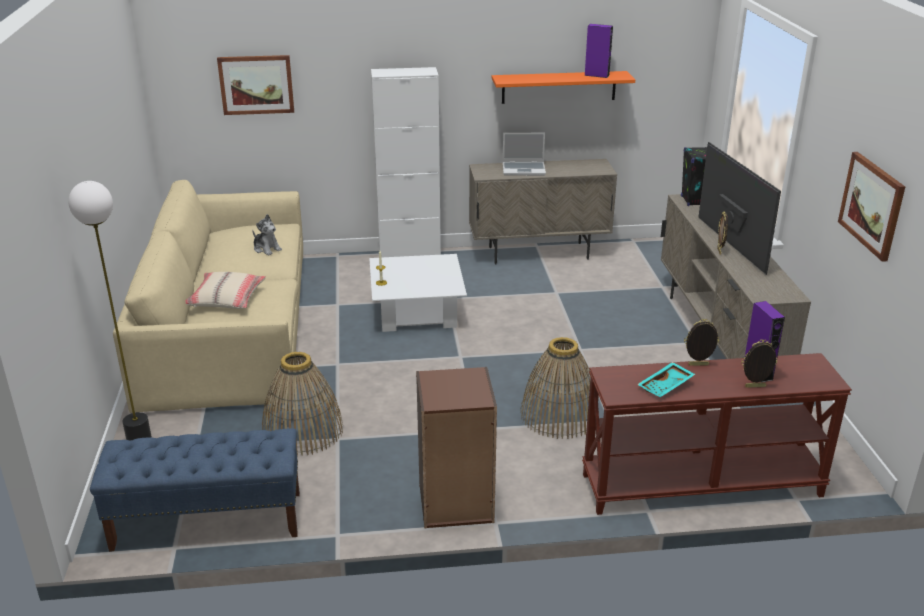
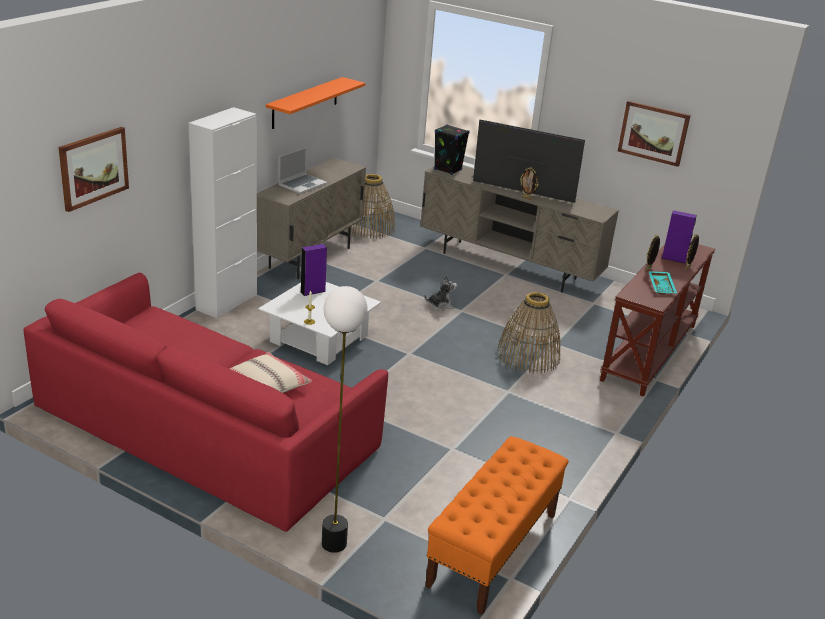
camera: 55 degrees left, 0 degrees up
blue bench [90,428,300,552] -> orange bench [425,436,569,615]
beige sofa [113,180,303,413] -> red sofa [23,273,388,532]
plush toy [252,214,282,255] -> plush toy moved to [424,275,458,311]
basket [262,352,343,456] -> basket moved to [347,174,395,239]
brown bookcase [416,367,497,528] -> none
purple speaker [584,24,613,78] -> purple speaker moved to [301,244,327,296]

